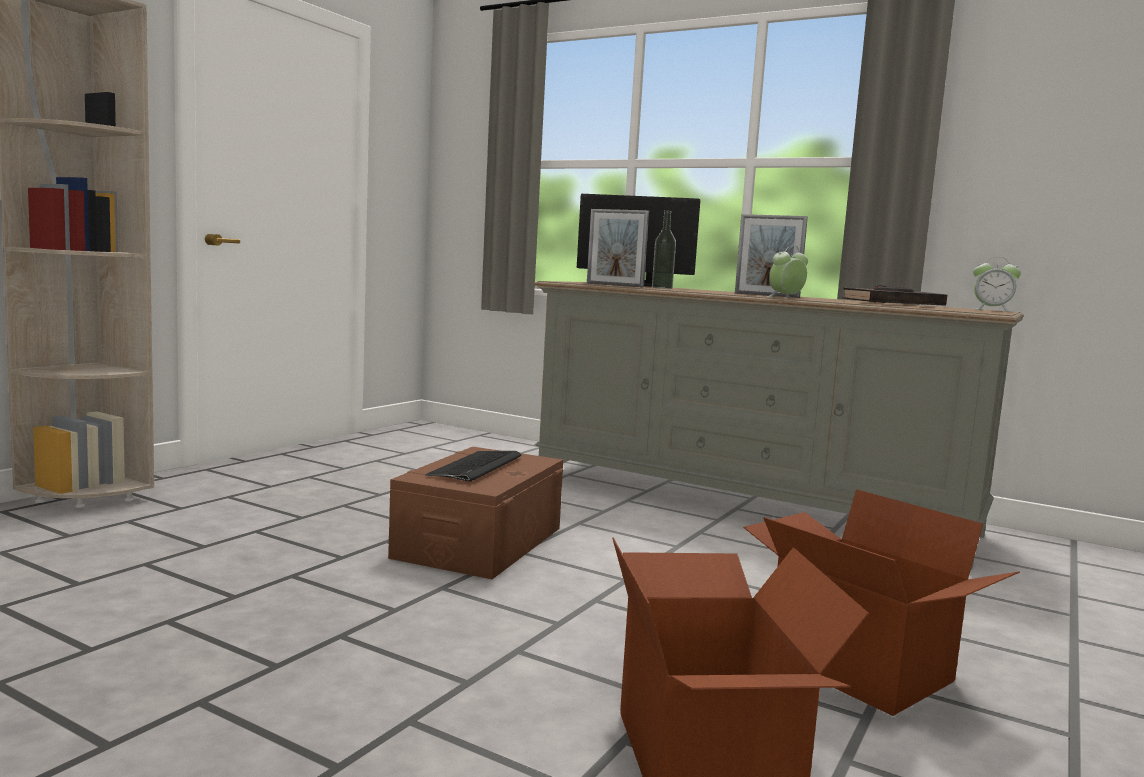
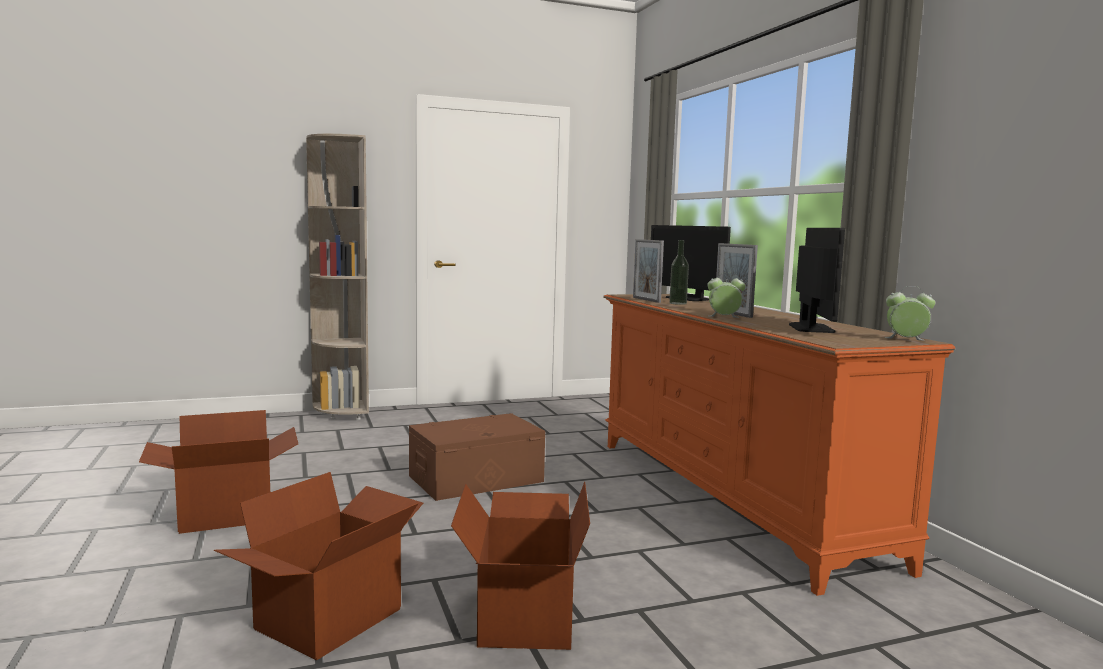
camera: 40 degrees right, 0 degrees up
keyboard [425,451,521,482] -> none
grey cabinet [533,281,1024,570] -> orange cabinet [603,294,955,596]
black book [842,285,947,306] -> monitor [789,228,845,333]
alarm clock [973,257,1021,312] -> alarm clock turned 135 degrees clockwise [885,286,935,340]
none -> cardboard box [139,410,298,534]

